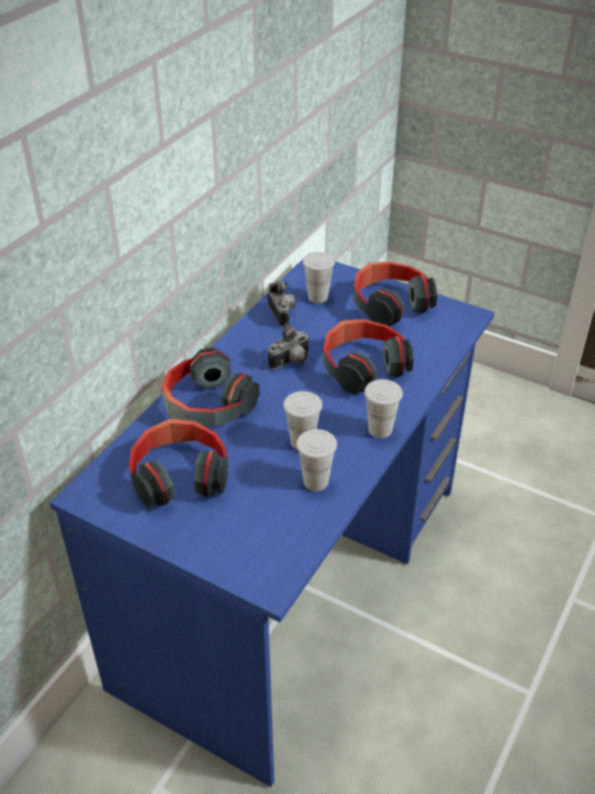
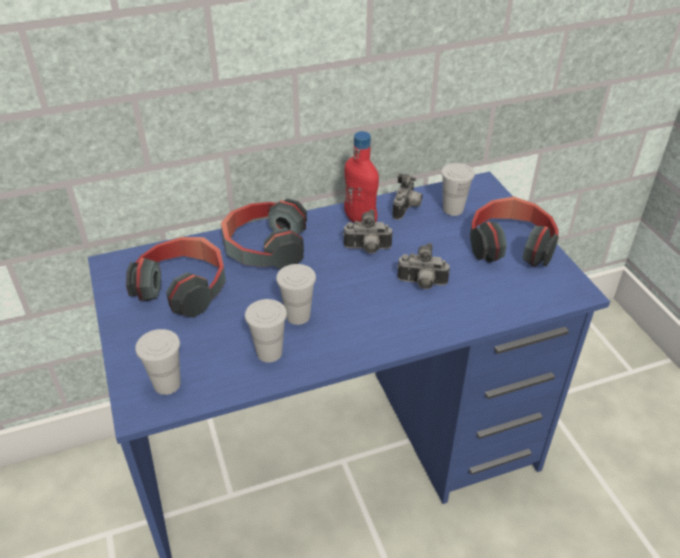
camera: 40 degrees right, 0 degrees up
headphones [323,319,414,394] -> camera [397,243,450,289]
white cup [364,379,403,438] -> white cup moved to [135,329,181,395]
none -> red bottle [344,131,379,223]

